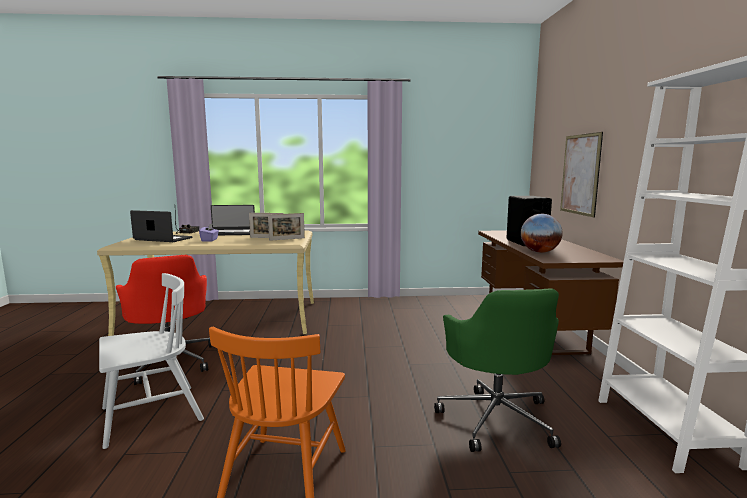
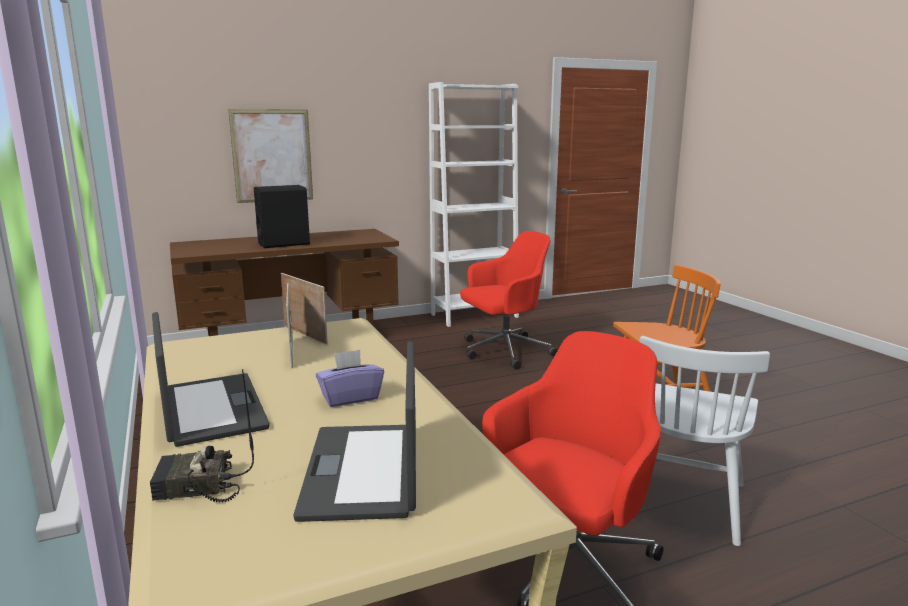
camera: 110 degrees left, 5 degrees up
white chair [99,273,204,449] -> white chair turned 105 degrees counterclockwise [639,336,770,546]
green office chair [434,288,561,452] -> red office chair [460,231,558,369]
globe [521,214,563,253] -> none

